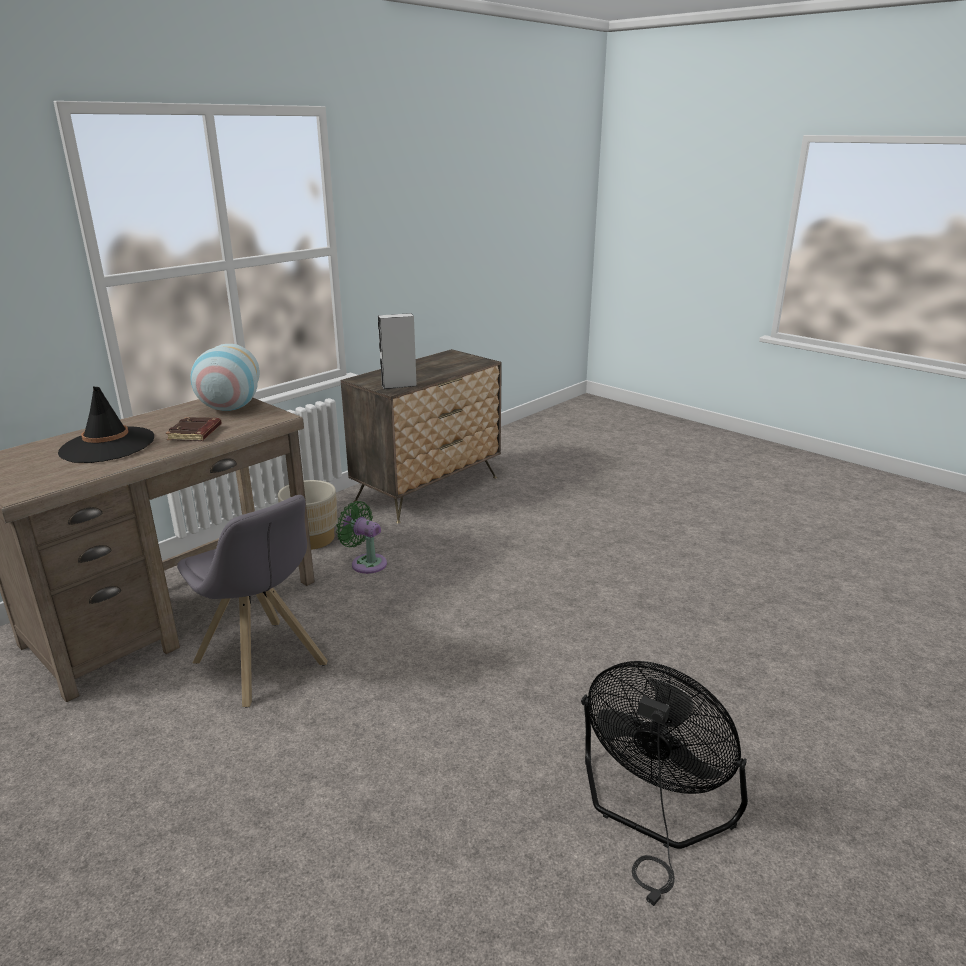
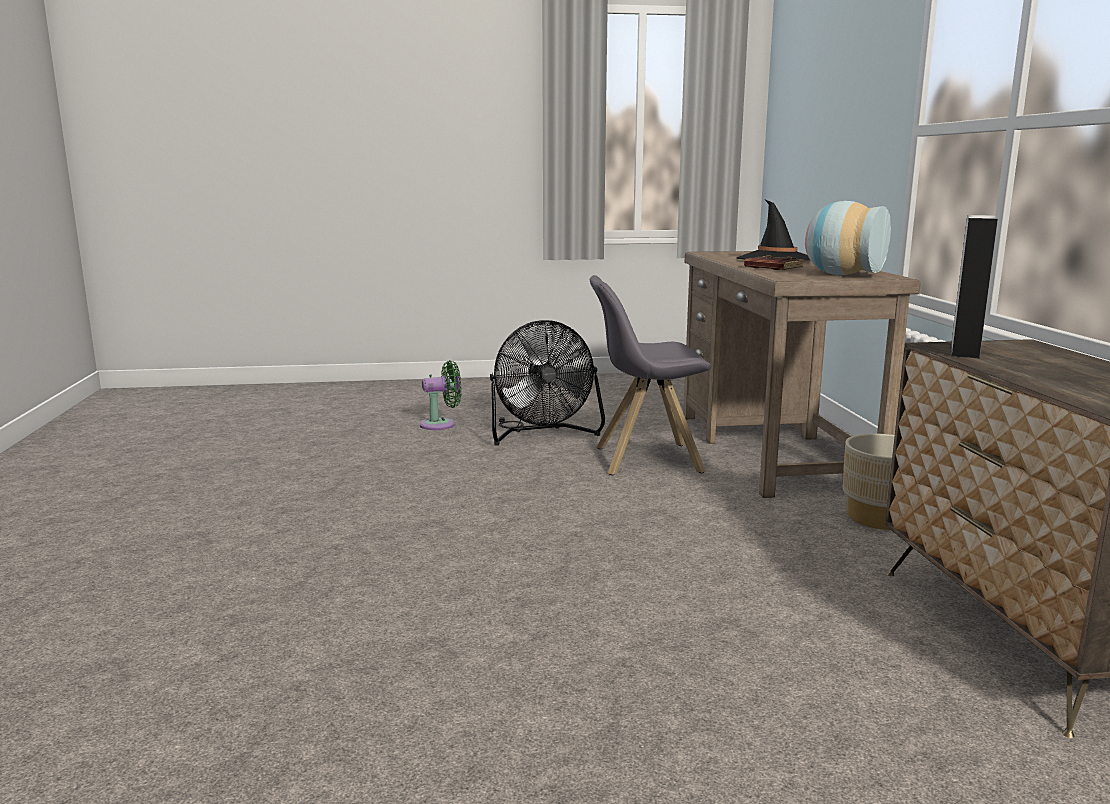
camera: 130 degrees right, 10 degrees down
green fan [336,501,387,574] -> green fan moved to [420,360,461,430]
black fan [581,661,748,906] -> black fan moved to [490,320,605,446]

